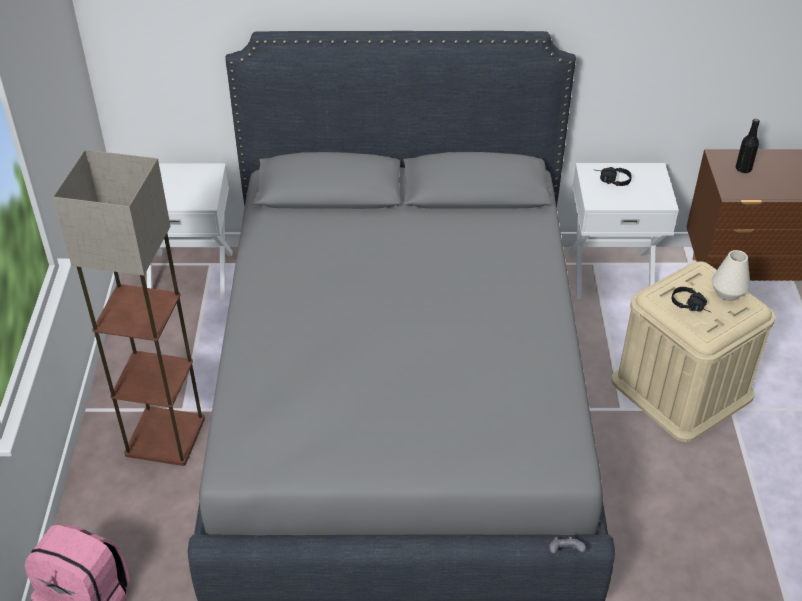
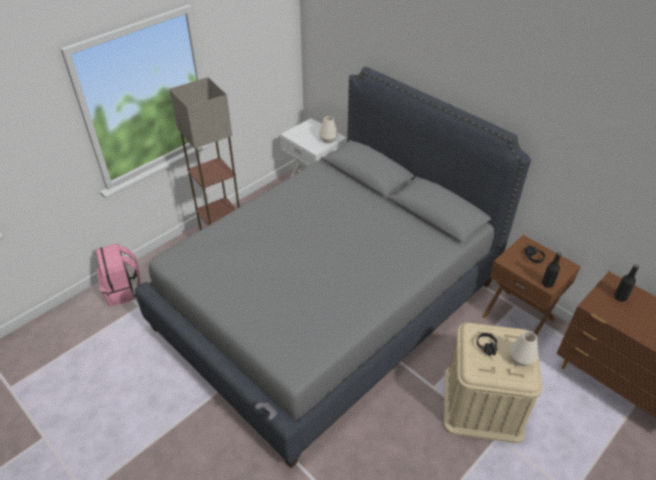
camera: 45 degrees right, 0 degrees up
white nightstand [569,163,679,299] -> brown nightstand [482,235,581,336]
none -> white vase [319,116,338,143]
none -> black bottle [542,252,561,288]

